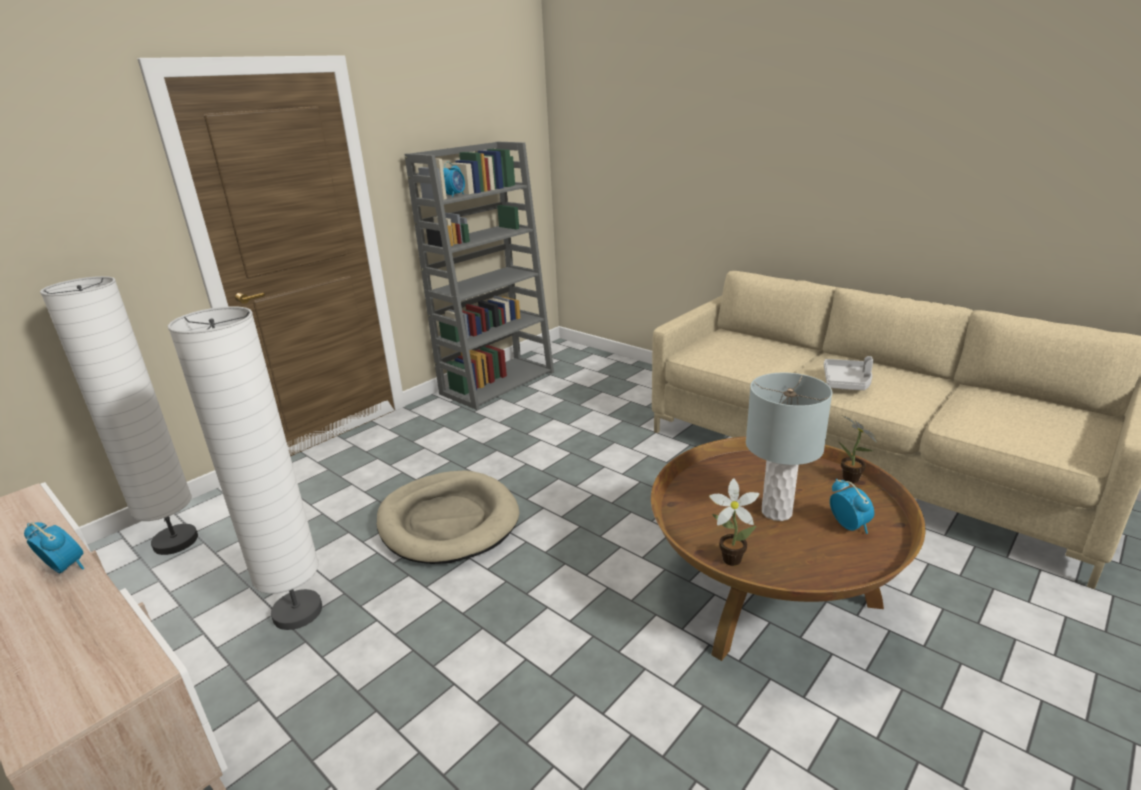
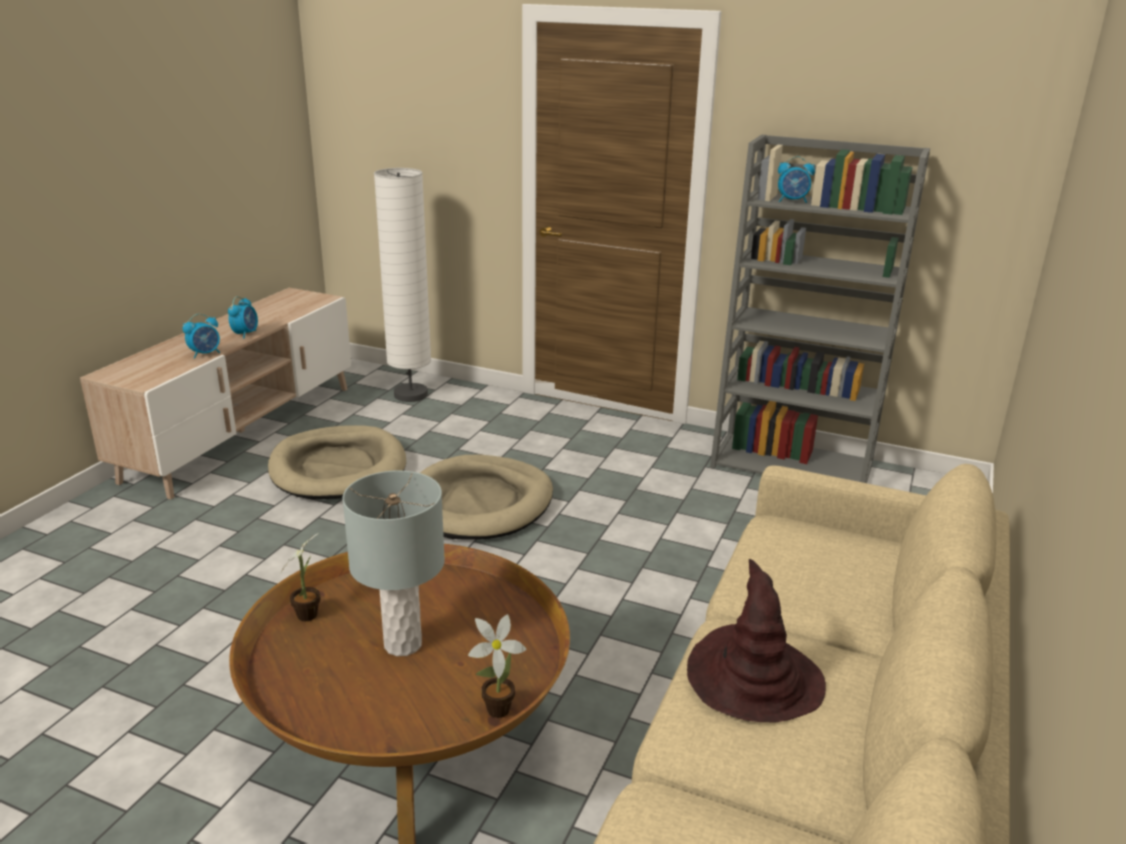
camera: 70 degrees right, 0 degrees up
white floor lamp [168,306,322,630] -> beige dog bed [268,425,406,500]
grey tray [824,356,873,390] -> brown hat [687,559,826,722]
alarm clock [830,479,874,534] -> alarm clock moved to [183,314,220,359]

